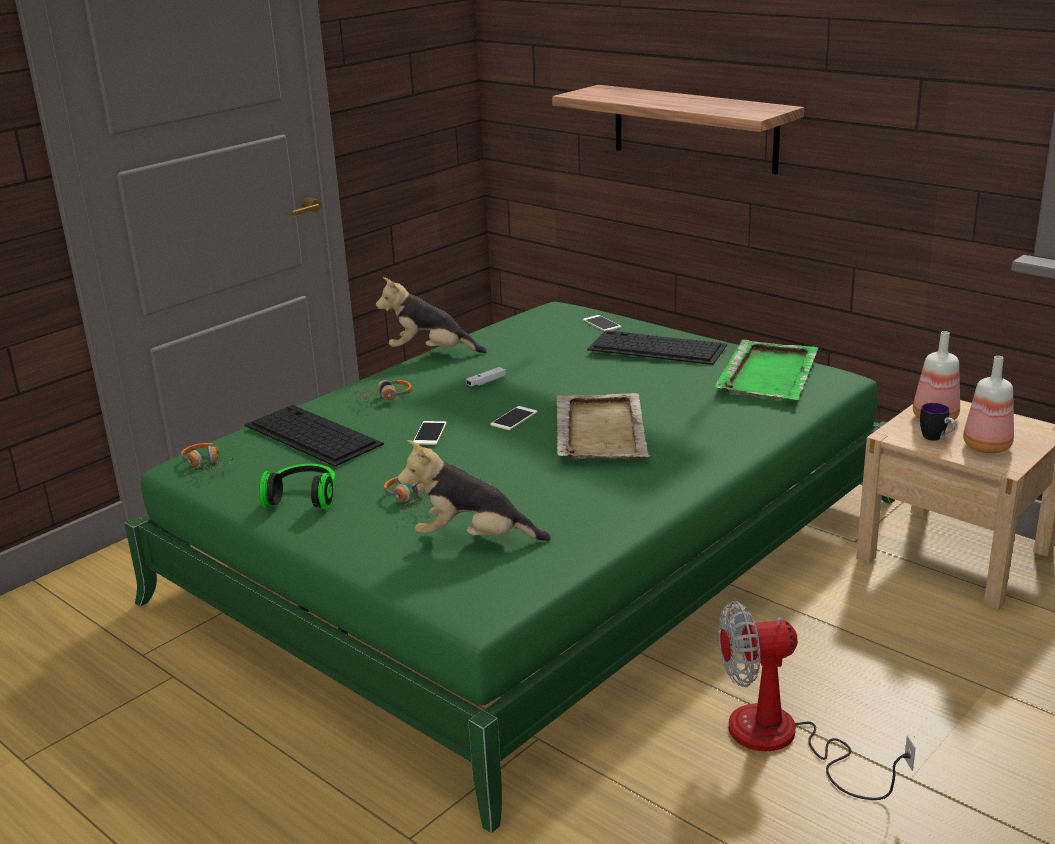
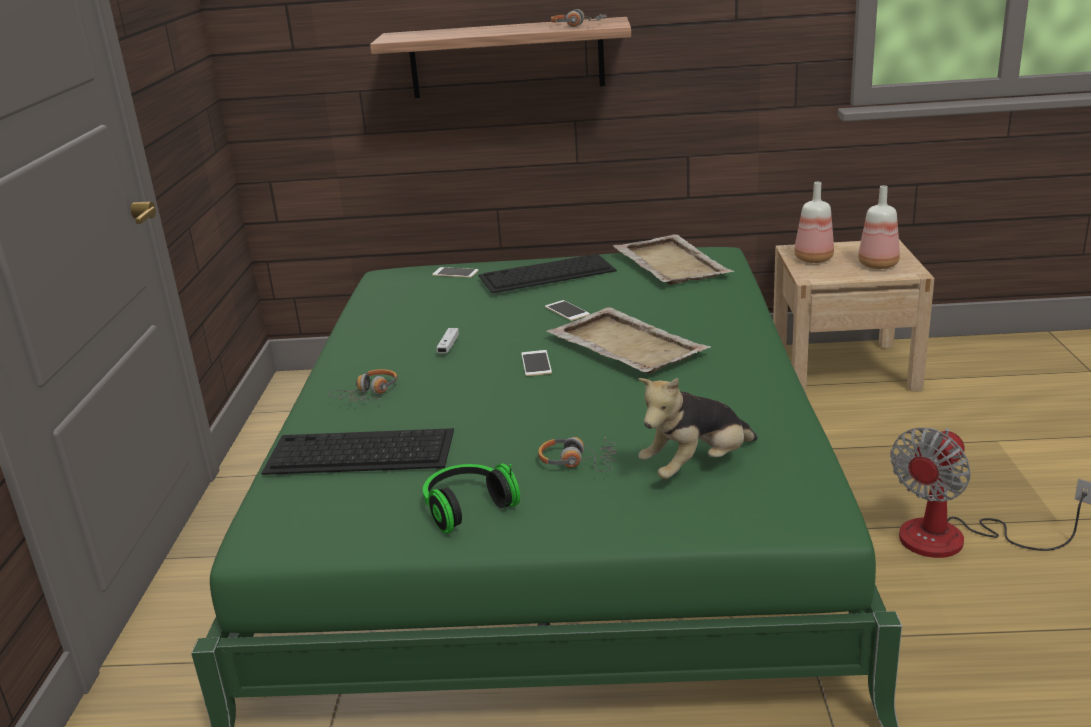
camera: 40 degrees left, 0 degrees up
headphones [181,443,237,476] -> headphones moved to [551,9,607,27]
plush toy [376,277,487,353] -> none
phone [413,421,447,445] -> phone moved to [545,300,590,321]
green tray [715,339,818,400] -> beige tray [613,234,734,285]
mug [920,403,956,441] -> none

